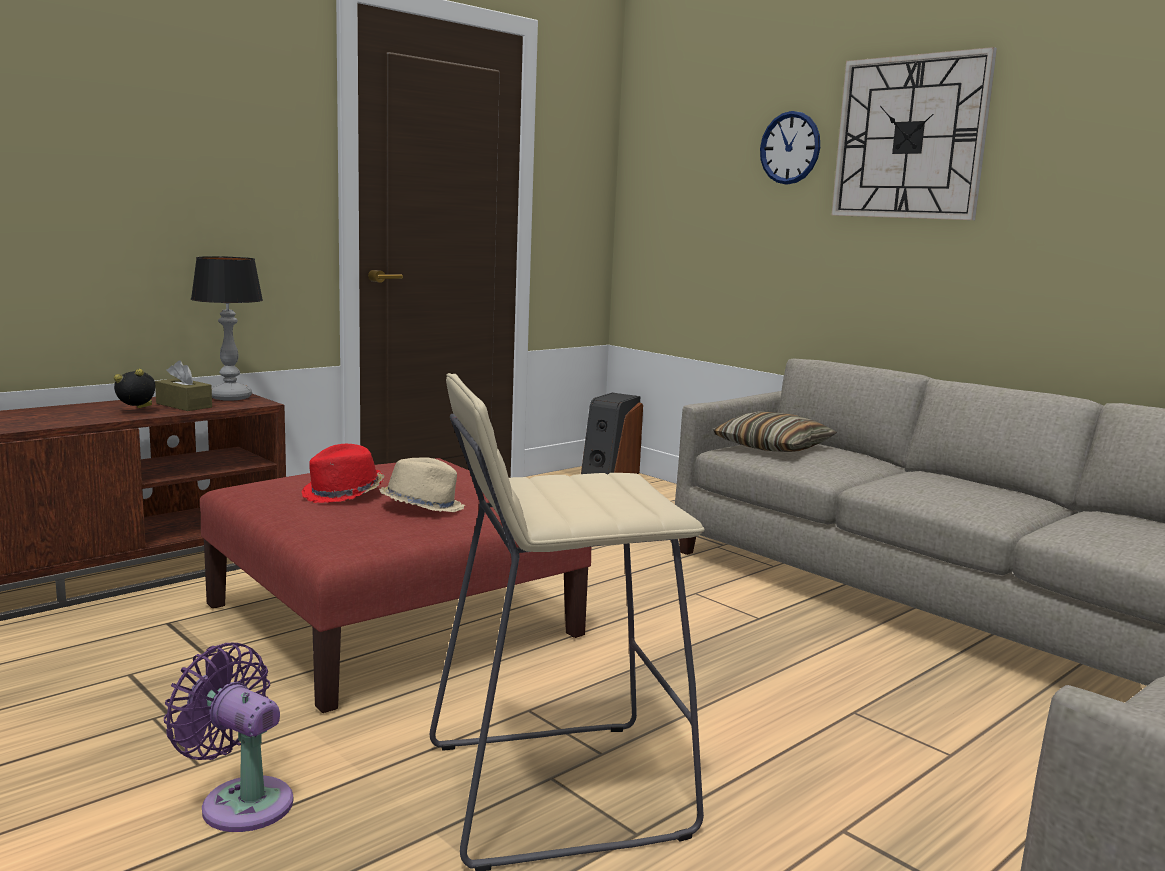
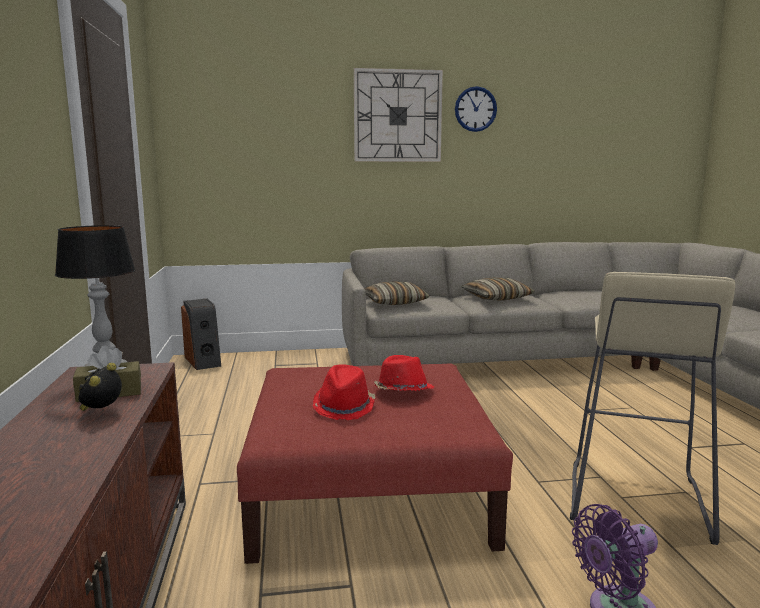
camera: 55 degrees left, 0 degrees up
beige hat [379,457,465,512] -> red hat [374,355,435,391]
wall clock [760,111,820,184] -> wall clock moved to [455,86,497,132]
none -> pillow [461,278,535,300]

